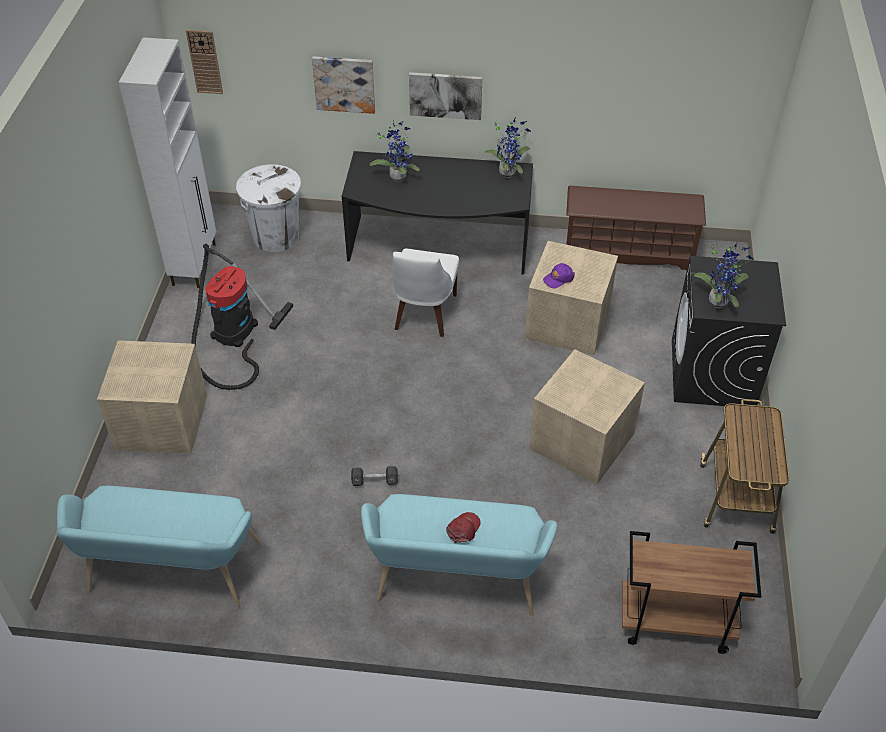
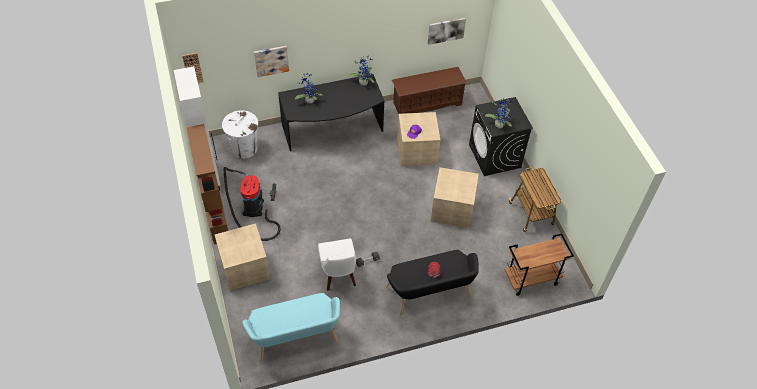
camera: 25 degrees left, 5 degrees up
turquoise bench [361,494,558,616] -> black bench [385,250,479,317]
white chair [392,249,459,337] -> white chair moved to [318,239,356,291]
picture [409,72,482,120] -> picture moved to [428,18,466,45]
none -> brown bookcase [186,124,228,244]

